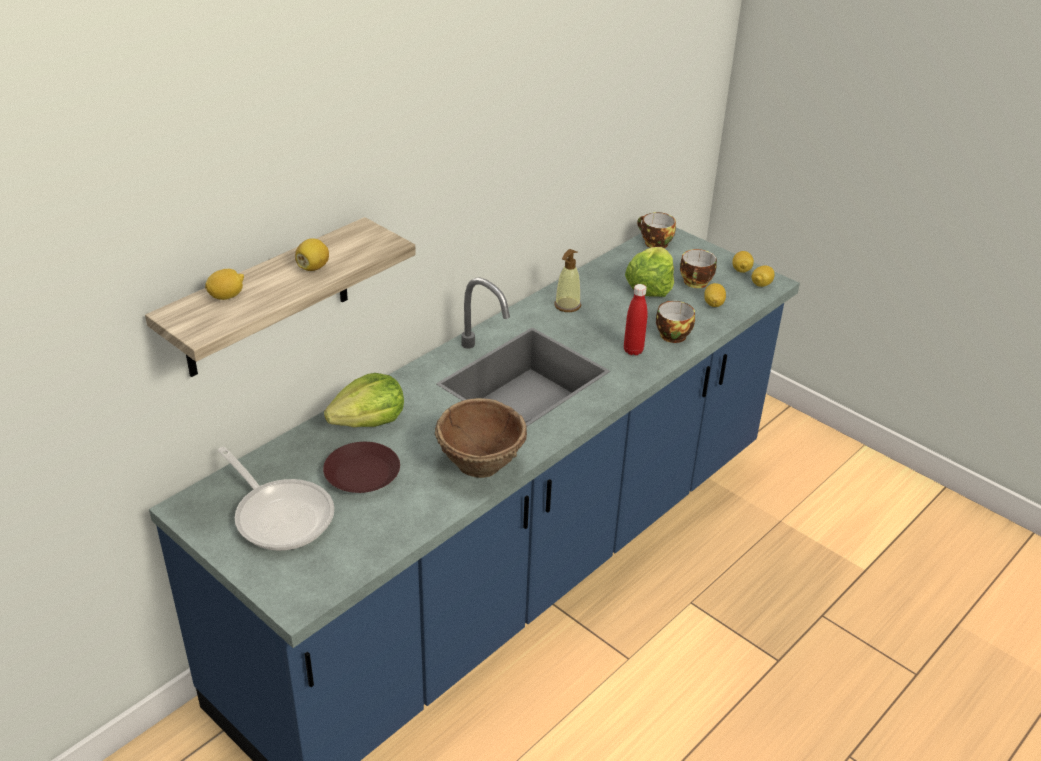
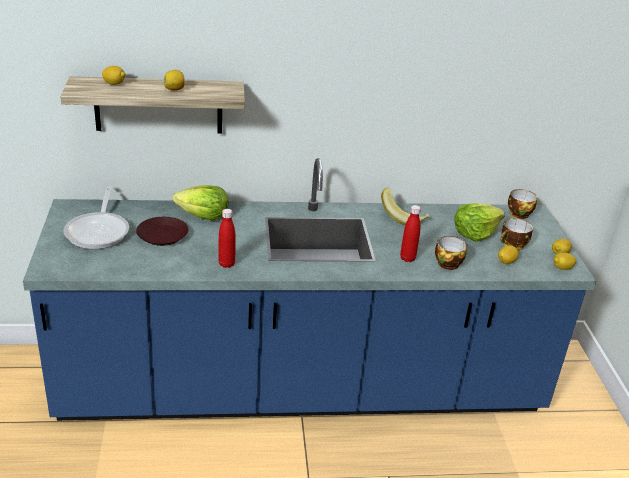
camera: 40 degrees right, 5 degrees down
brown bowl [435,398,527,478] -> red bottle [218,209,236,268]
soap dispenser [554,249,581,312] -> banana [381,187,430,226]

